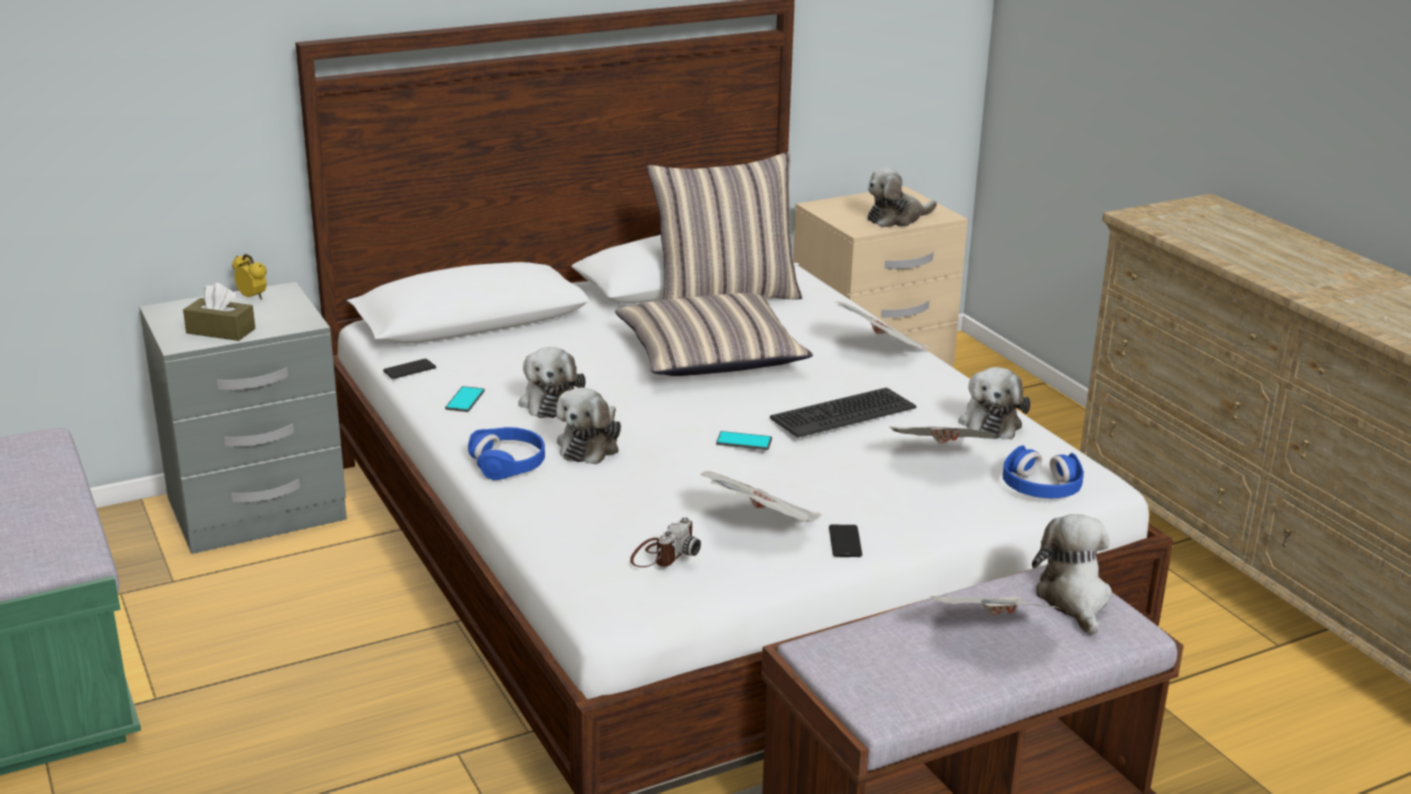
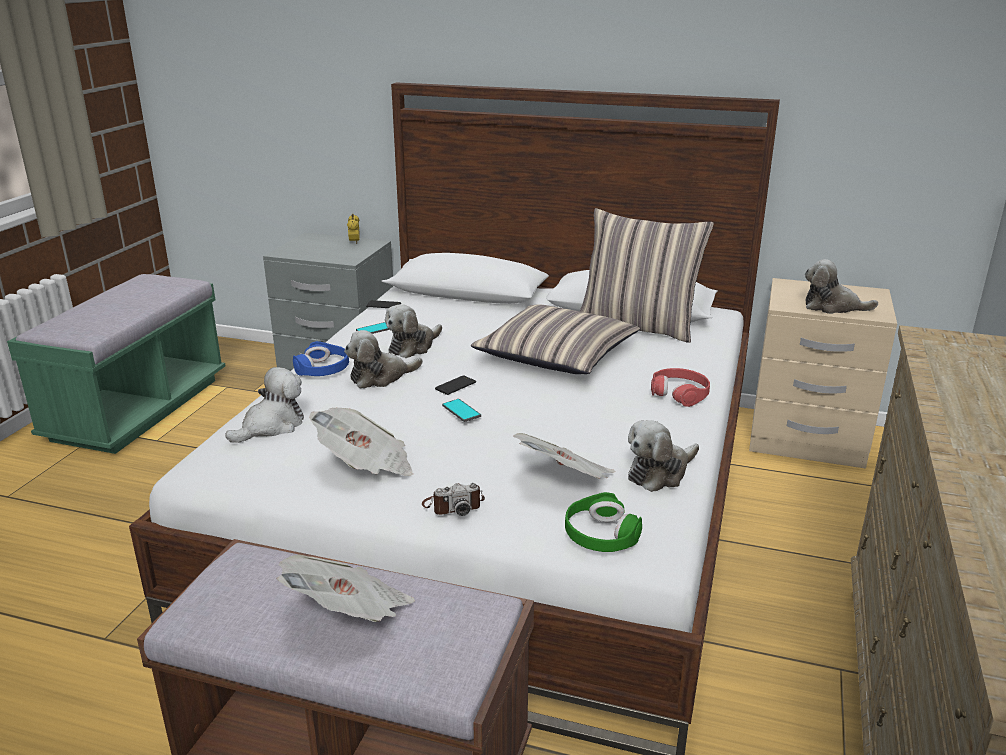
camera: 45 degrees right, 0 degrees up
brown tissue box [183,283,255,341] -> none
camera [630,517,701,567] -> camera moved to [422,483,485,516]
keyboard [770,387,916,438] -> none
phone [829,525,862,557] -> phone moved to [435,375,476,395]
newspaper [835,302,932,348] -> red headphones [651,368,710,407]
blue headphones [1003,445,1084,498] -> green headphones [565,492,642,552]
plush toy [1032,514,1112,635] -> plush toy moved to [225,367,304,443]

